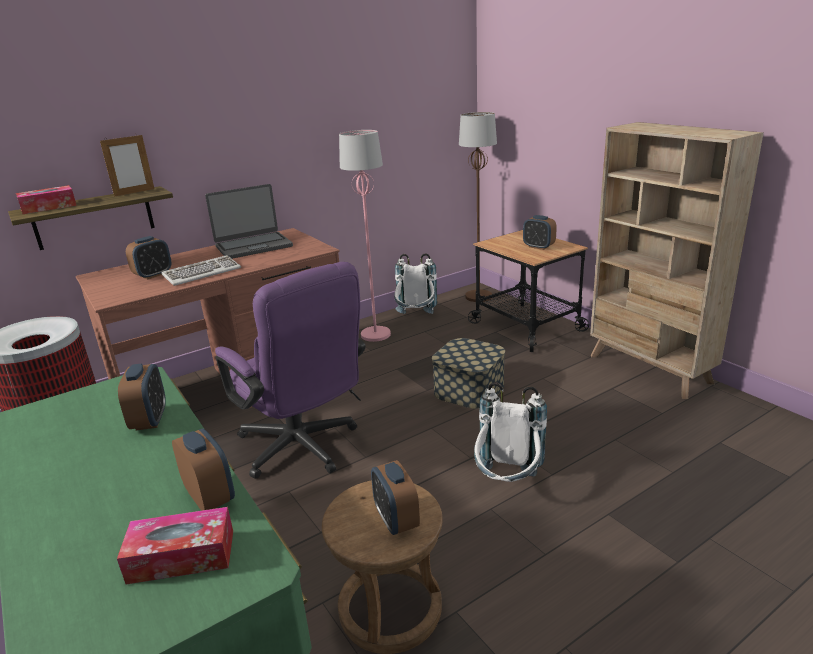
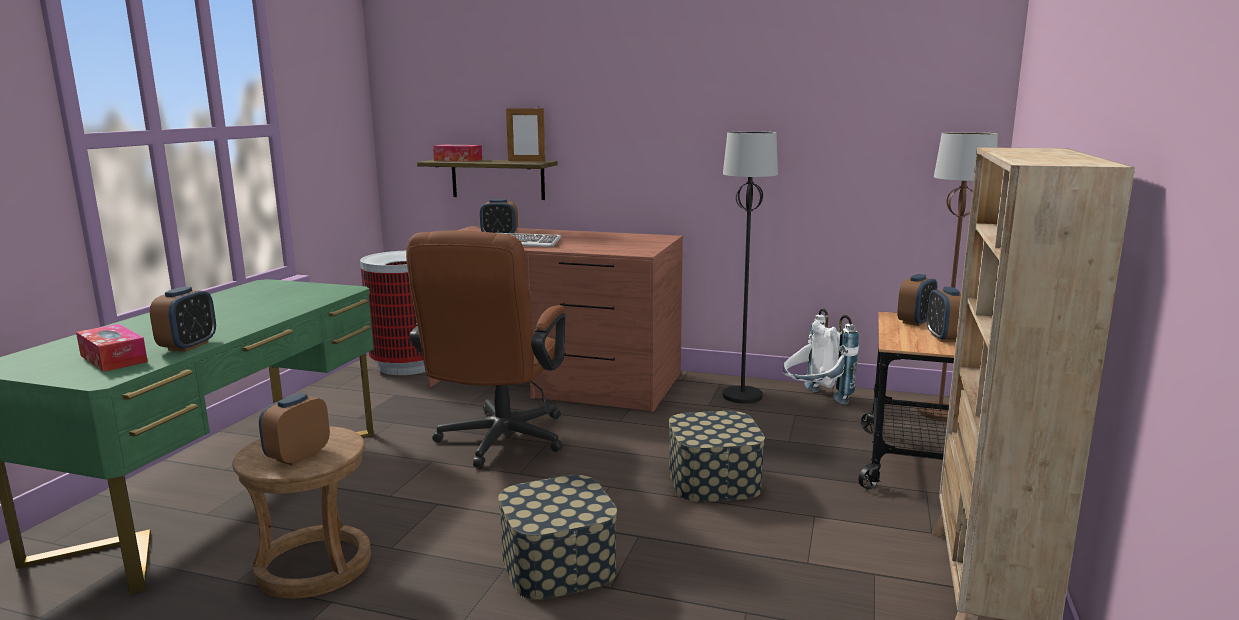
camera: 50 degrees right, 10 degrees down
alarm clock [118,364,166,430] -> alarm clock moved to [897,274,937,326]
laptop [205,184,293,259] -> none
purple office chair [215,262,366,479] -> brown office chair [406,230,566,468]
pink floor lamp [339,130,391,342] -> black floor lamp [723,131,778,404]
white backpack [474,382,547,482] -> storage box [498,475,617,600]

